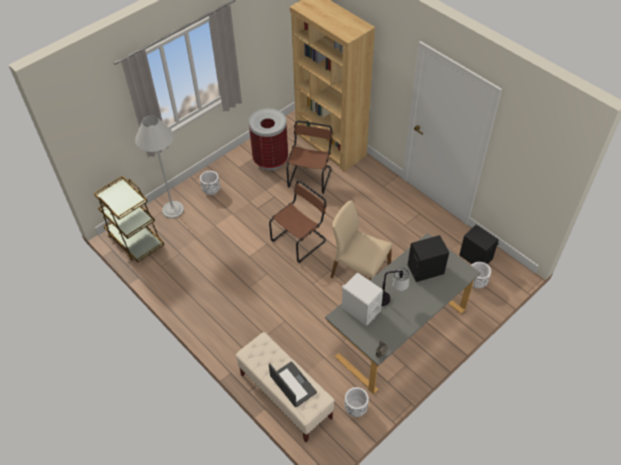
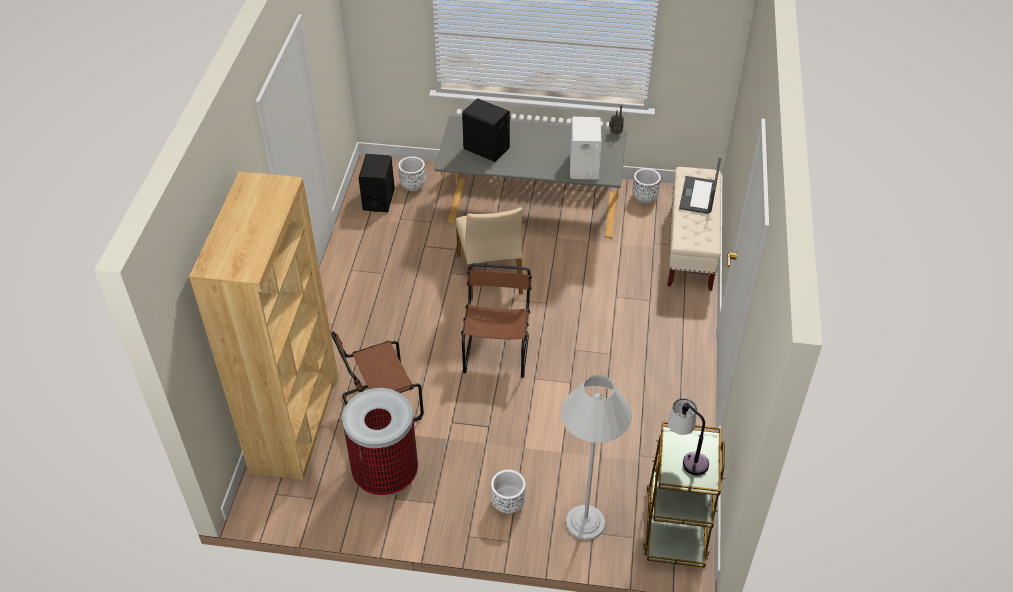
camera: 130 degrees left, 5 degrees down
brown chair [269,180,327,263] -> brown chair turned 90 degrees clockwise [461,263,532,378]
table lamp [381,268,409,306] -> table lamp moved to [668,398,709,475]

